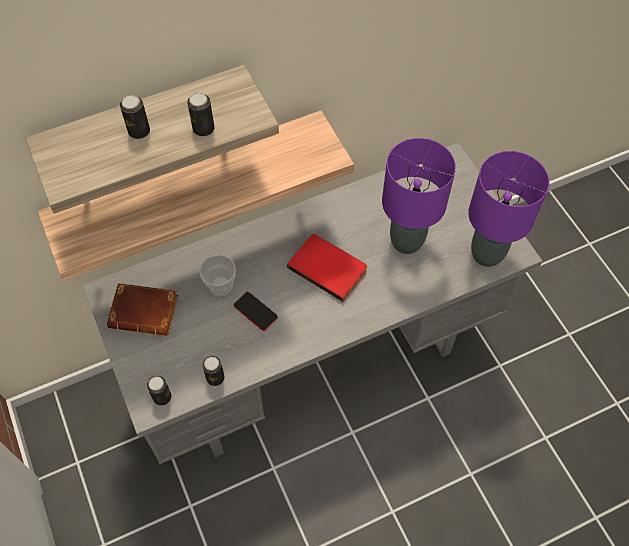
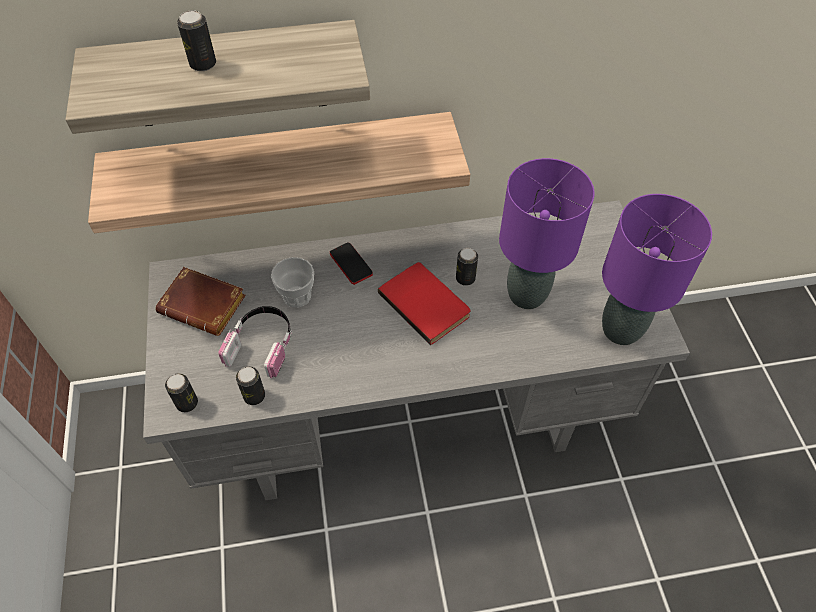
camera: 15 degrees right, 5 degrees down
can [187,93,214,136] -> can moved to [456,248,478,286]
phone [234,292,278,331] -> phone moved to [330,242,373,285]
none -> headphones [218,306,292,378]

